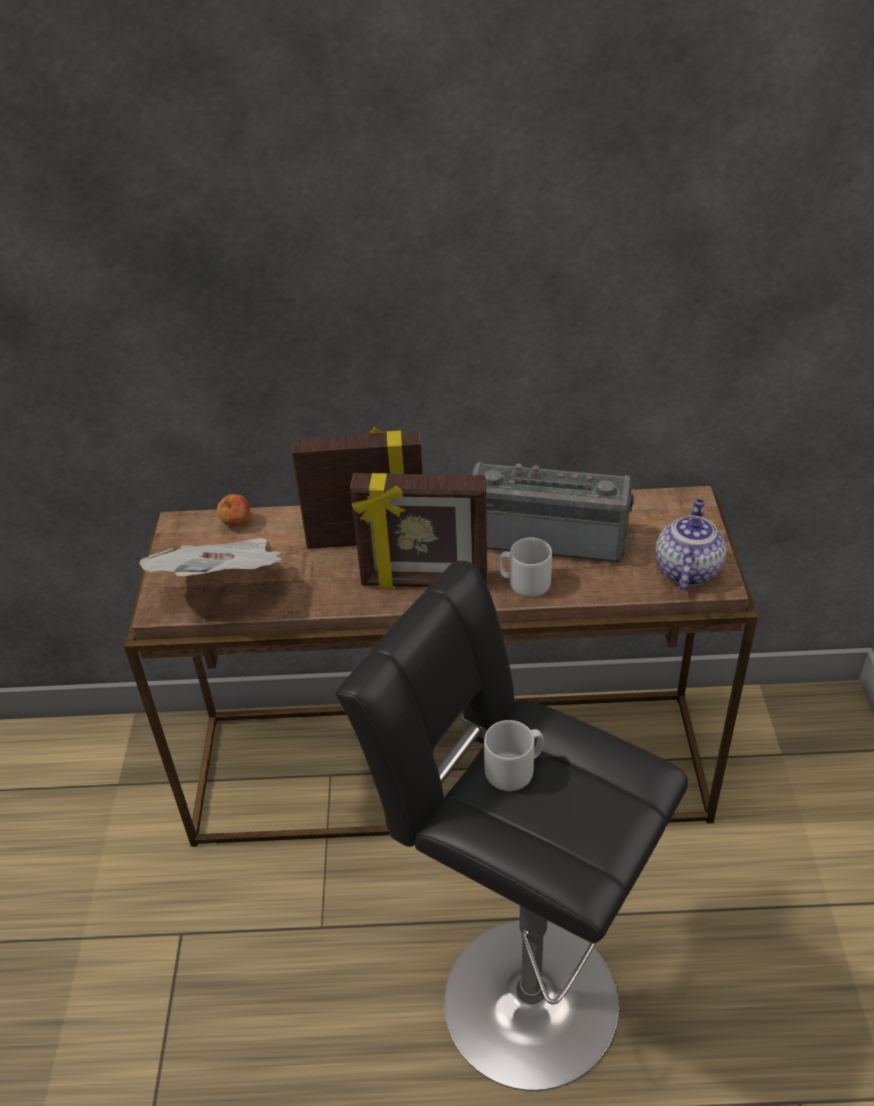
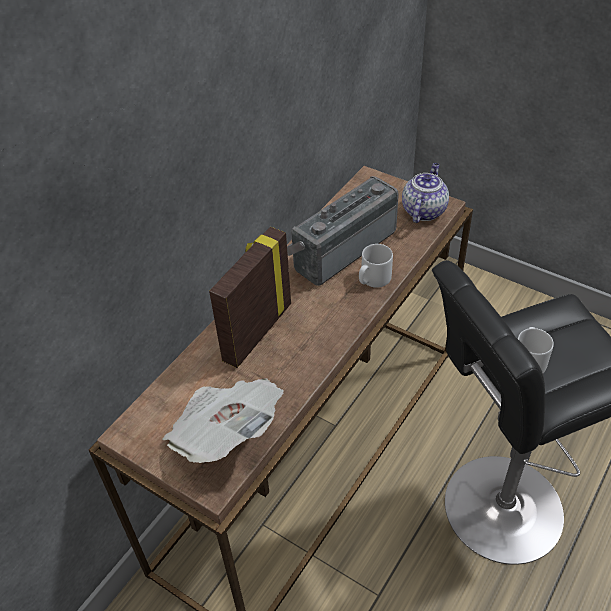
camera: 55 degrees left, 5 degrees up
apple [217,494,250,526] -> none
picture frame [350,473,487,588] -> none
teapot [655,499,726,591] -> teapot turned 60 degrees clockwise [402,163,449,223]

